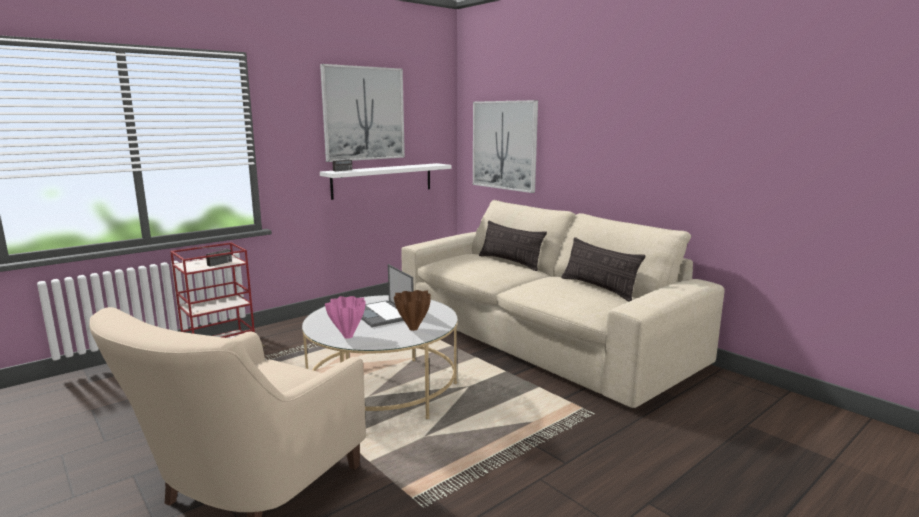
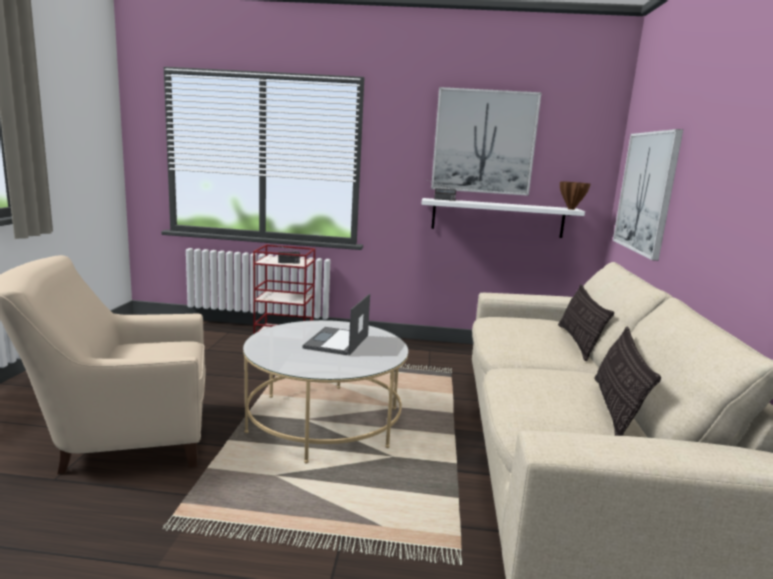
camera: 45 degrees right, 0 degrees up
pink vase [325,296,366,339] -> none
brown vase [394,290,431,331] -> brown vase moved to [560,181,591,210]

